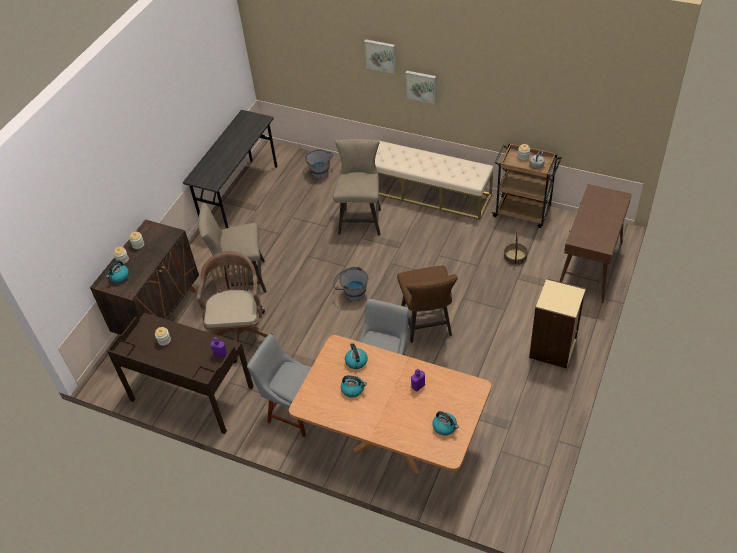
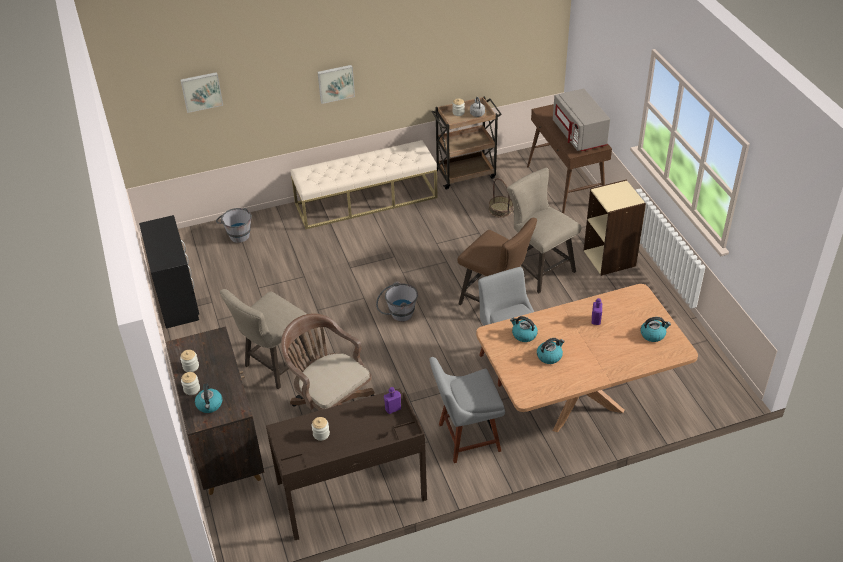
camera: 45 degrees left, 5 degrees down
grey desk [183,110,277,228] -> black dresser [139,215,199,329]
beige stool [333,139,381,235] -> beige stool moved to [507,168,581,293]
picture [364,39,396,74] -> picture moved to [180,72,223,113]
none -> grey microwave [553,88,610,151]

